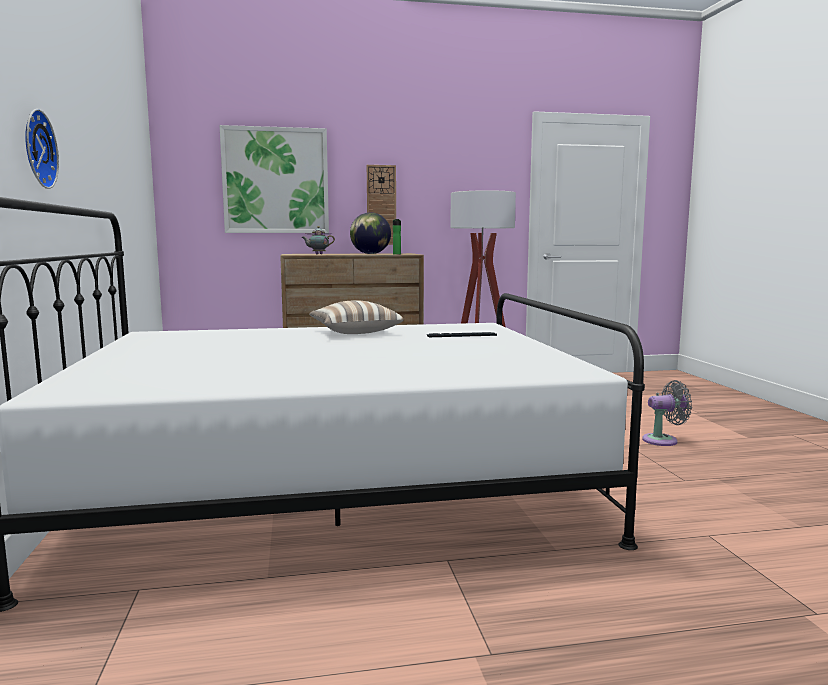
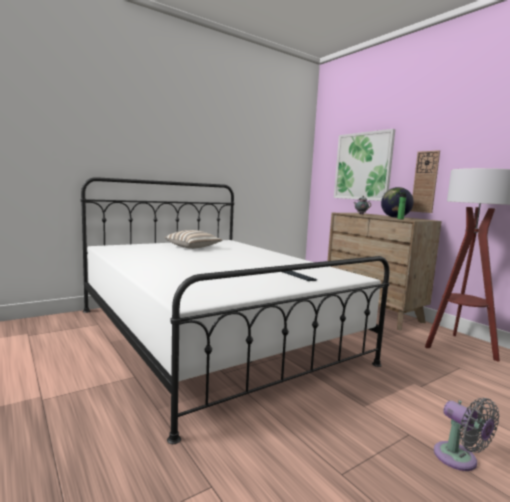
camera: 65 degrees right, 0 degrees up
wall clock [25,109,59,189] -> none
pillow [309,300,404,334] -> pillow moved to [165,230,223,249]

